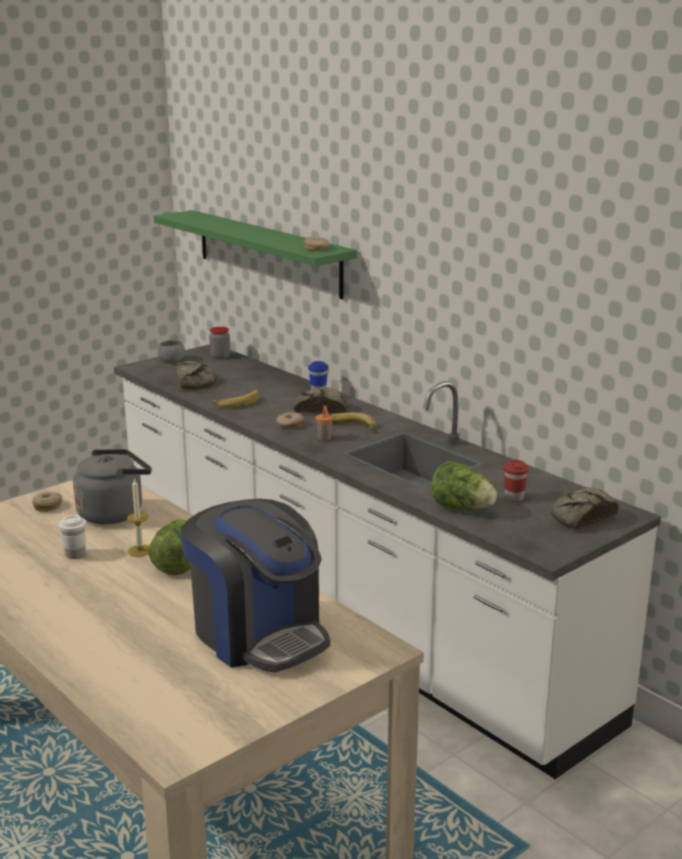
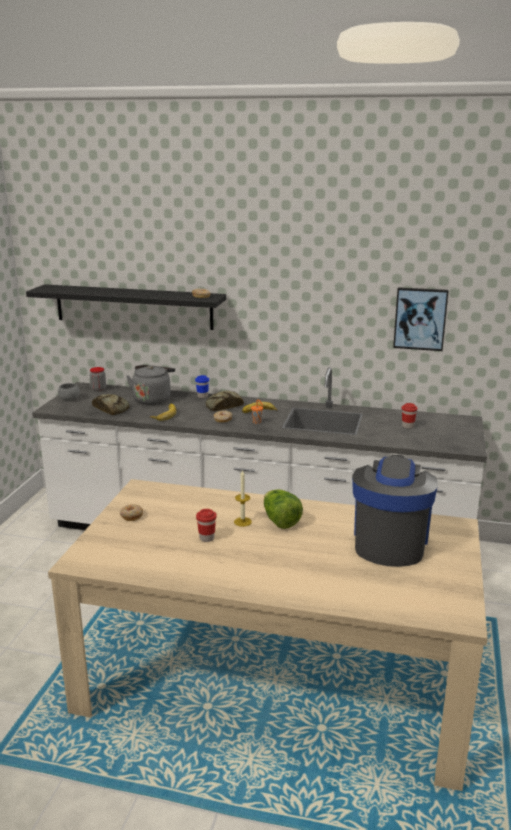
camera: 35 degrees left, 0 degrees up
white cup [58,515,86,559] -> red cup [196,509,217,542]
grey kettle [73,449,152,524] -> grey kettle moved to [126,365,175,405]
green shelf [154,210,357,300] -> black shelf [26,284,226,330]
coffee machine [181,499,330,673] -> coffee machine turned 90 degrees counterclockwise [352,455,438,567]
lettuce [431,461,497,510] -> none
bread [551,487,619,529] -> none
none -> picture [393,287,449,351]

